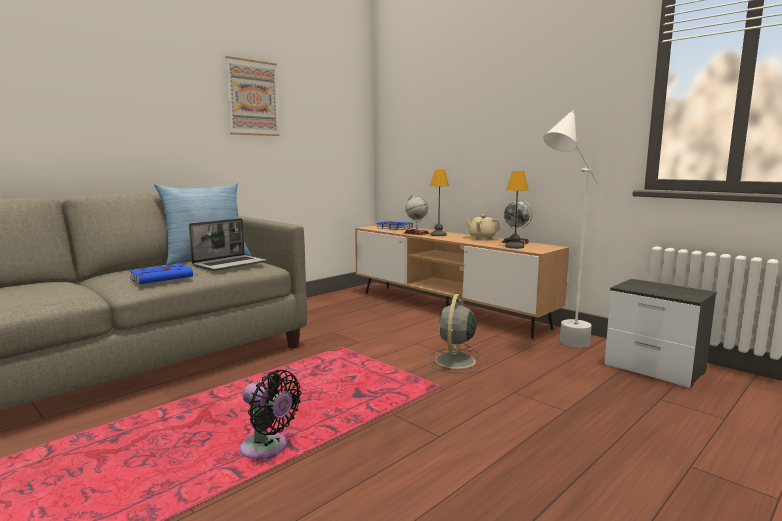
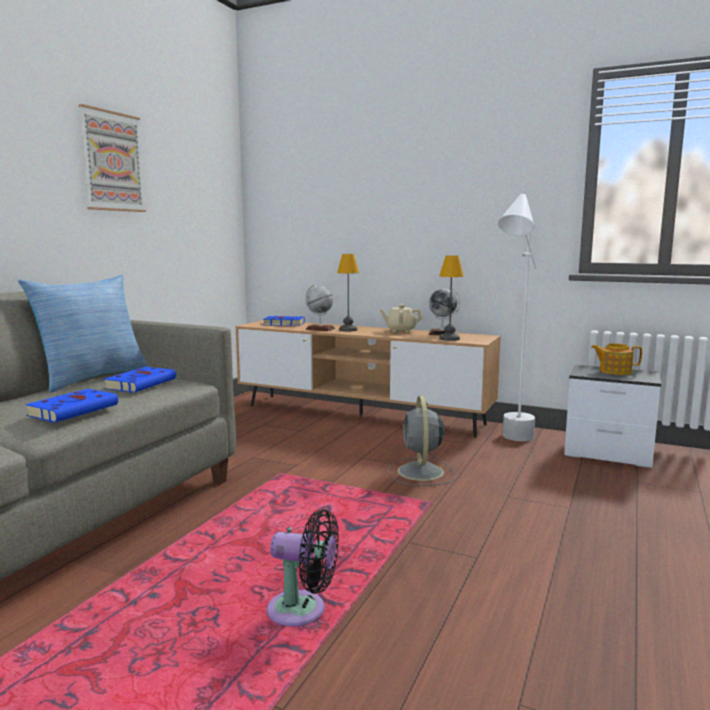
camera: 20 degrees left, 0 degrees up
laptop [189,218,267,271] -> blue book [103,367,176,392]
none -> teapot [591,343,642,375]

